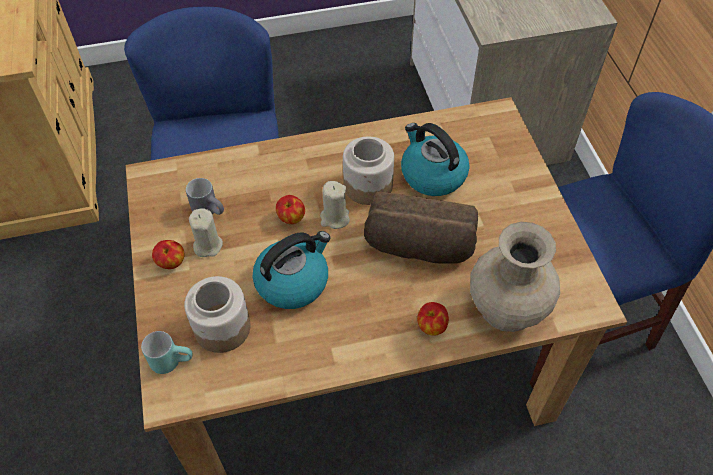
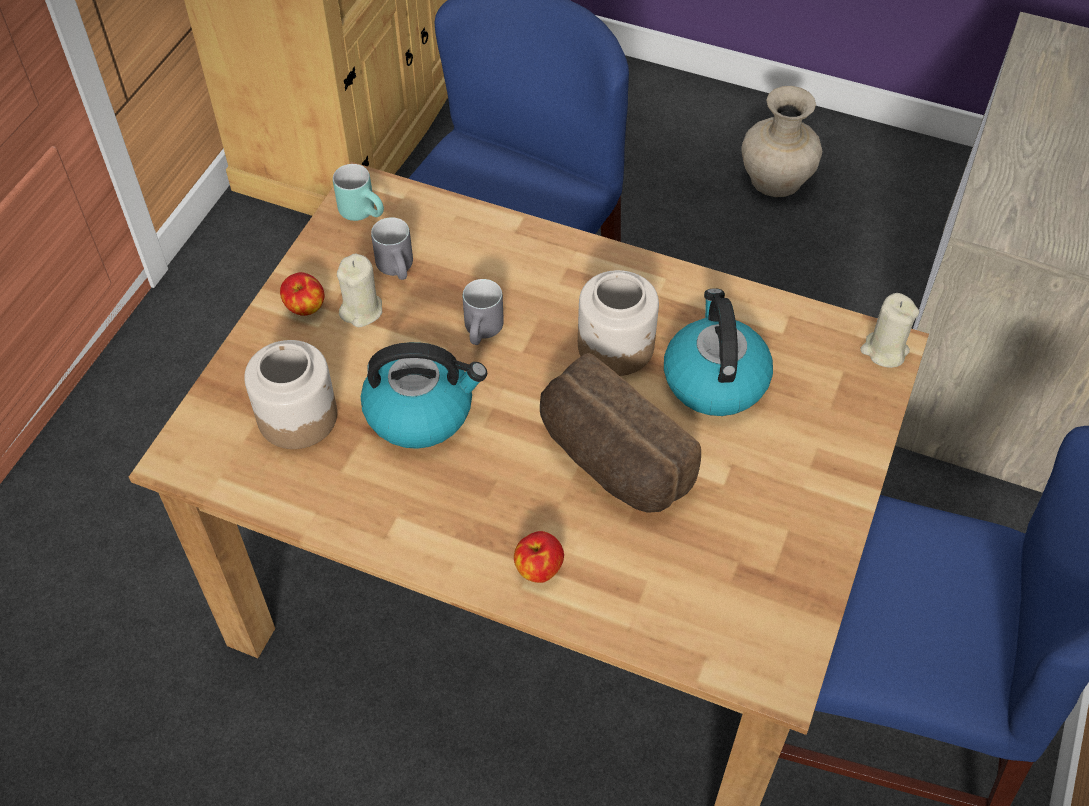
camera: 35 degrees right, 0 degrees up
turquoise mug [141,331,193,374] -> turquoise mug moved to [333,164,384,221]
apple [276,195,305,224] -> grey mug [463,279,504,345]
beige candle [320,181,350,229] -> beige candle moved to [860,293,919,368]
beige vase [470,222,560,332] -> beige vase moved to [741,86,822,197]

